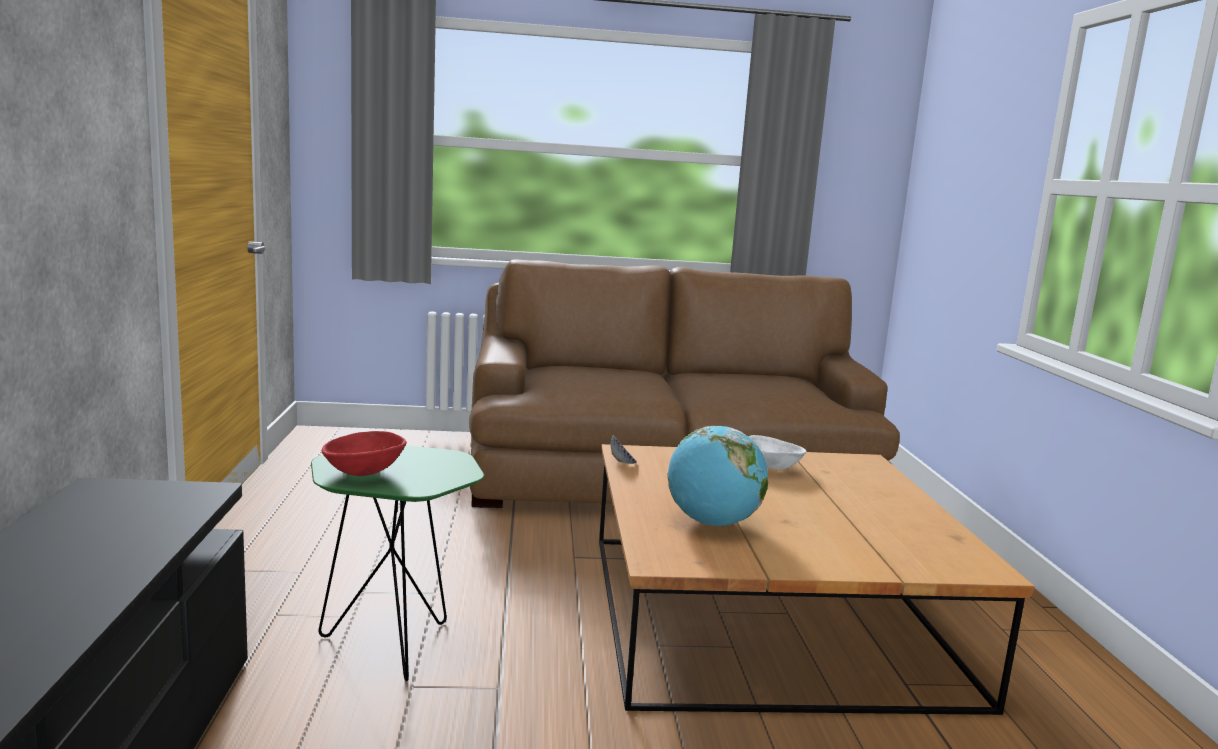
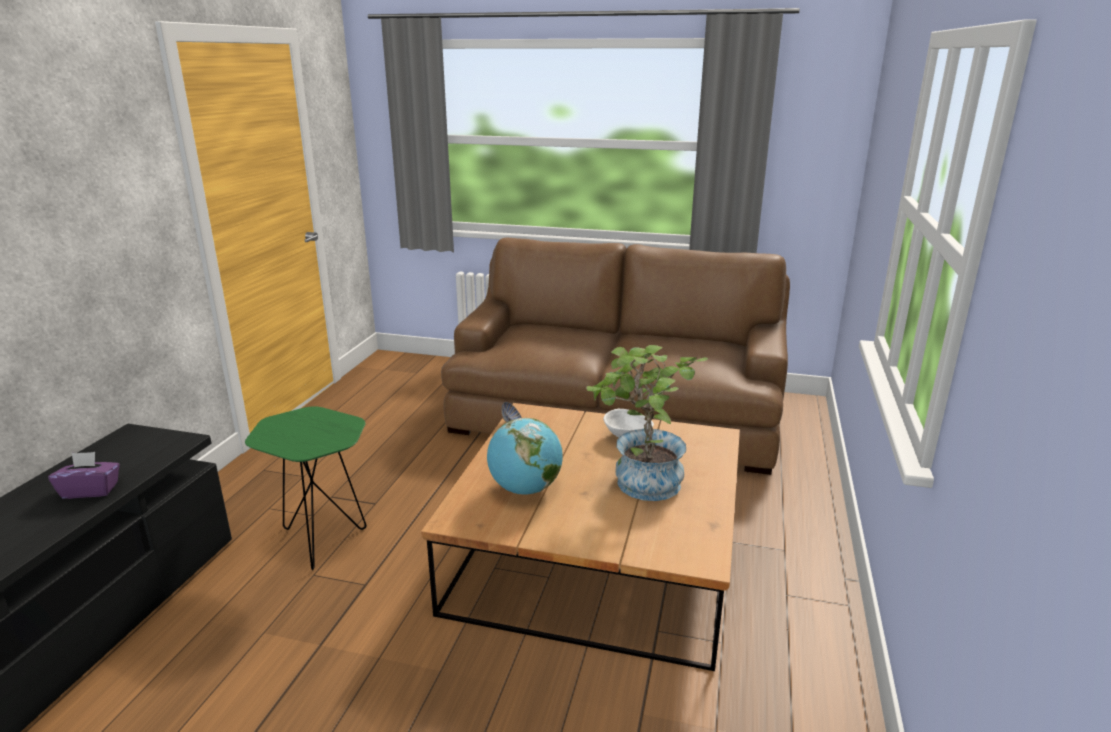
camera: 20 degrees right, 10 degrees up
red bowl [322,431,407,476] -> none
none -> purple tissue box [48,452,120,499]
none -> potted plant [586,345,708,501]

